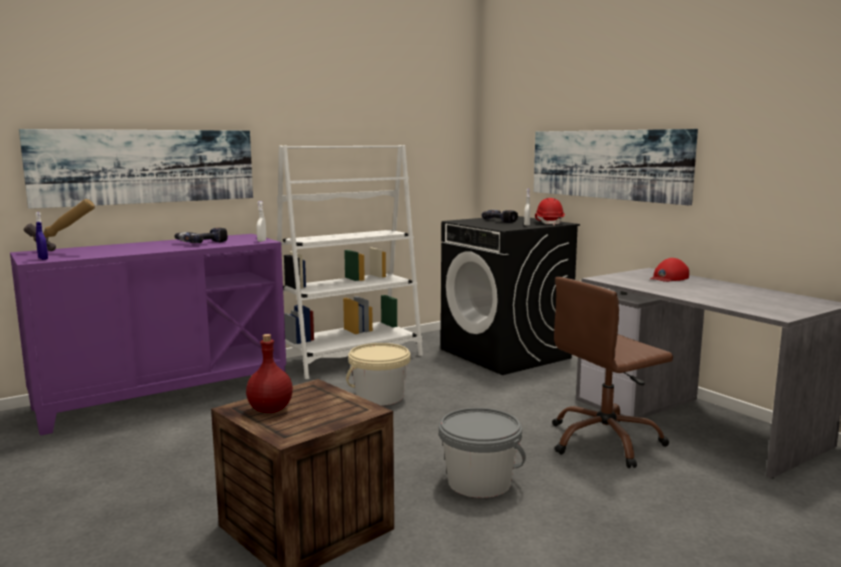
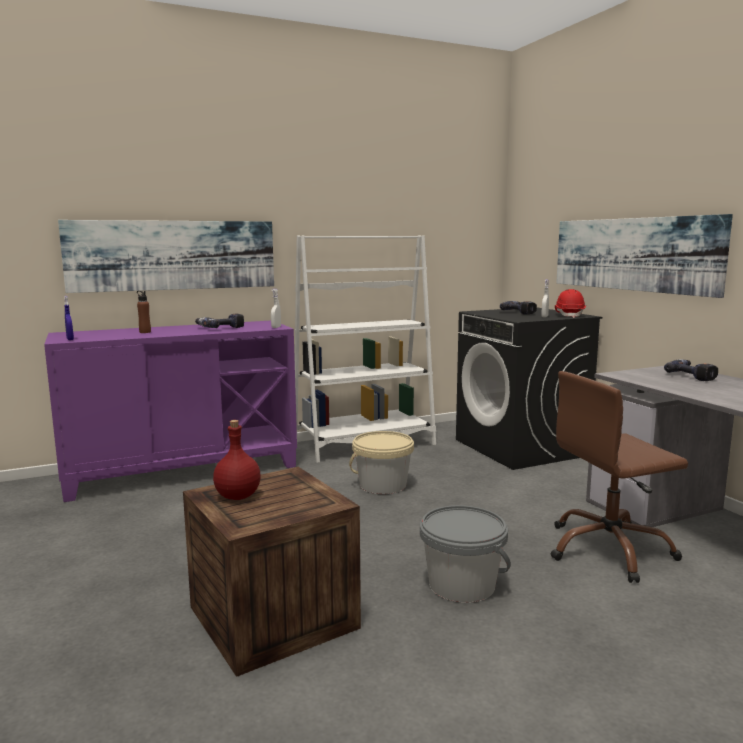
camera: 10 degrees right, 0 degrees up
hammer [24,199,95,251] -> none
red cap [650,258,689,282] -> power drill [664,359,718,381]
none -> brown bottle [137,291,151,333]

